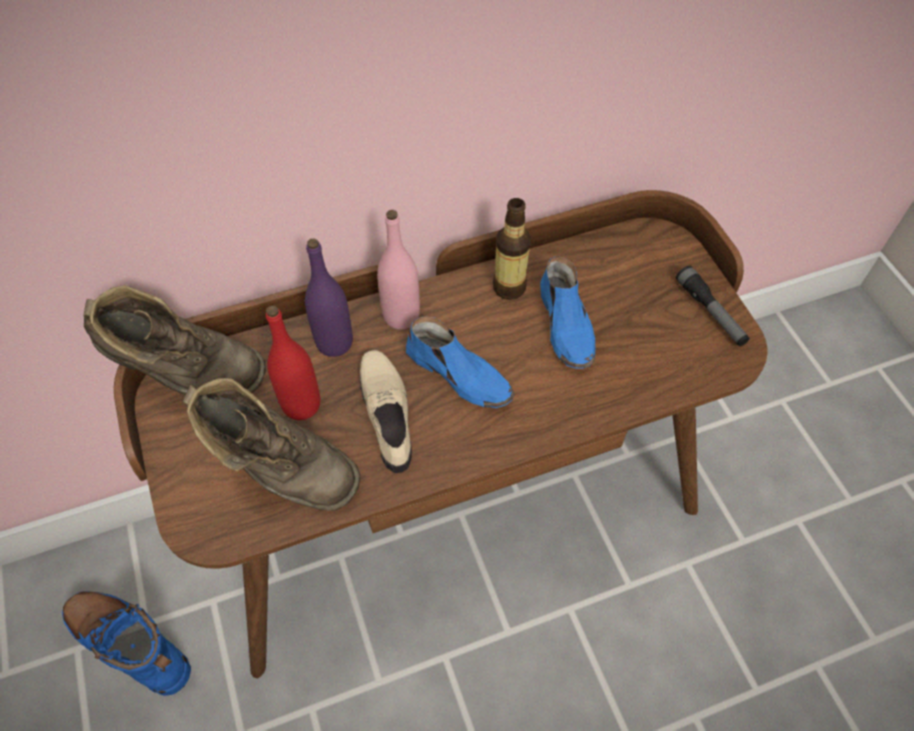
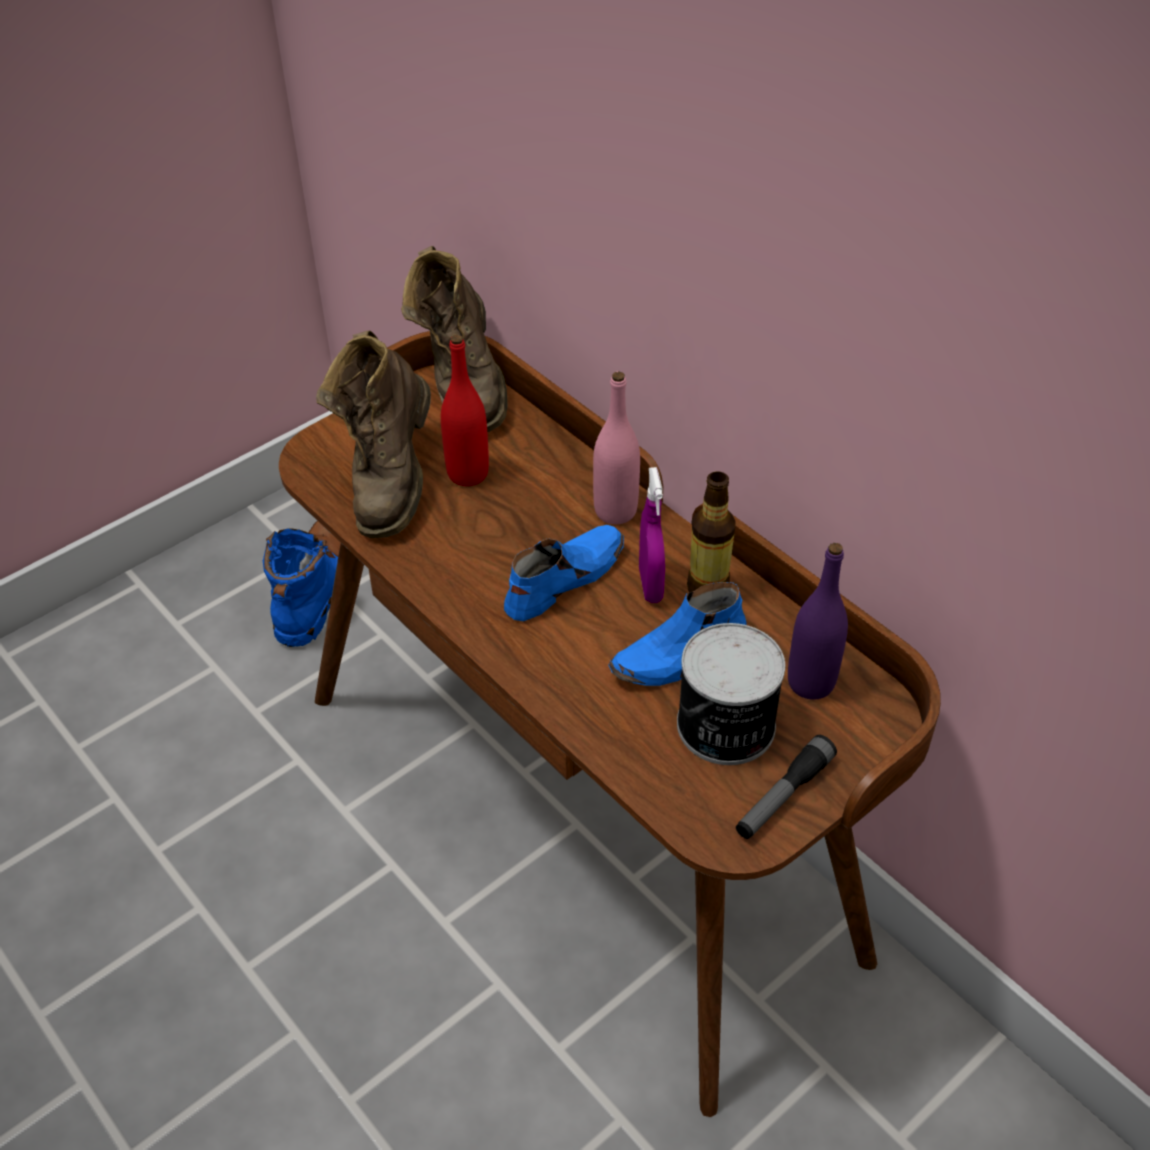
camera: 70 degrees right, 10 degrees down
purple bottle [305,238,353,357] -> purple bottle moved to [788,543,848,700]
beige shoe [360,350,412,473] -> none
blue shoe [406,316,515,408] -> blue shoe turned 150 degrees counterclockwise [504,525,624,621]
none -> purple spray bottle [639,467,665,603]
none -> can [677,623,785,765]

